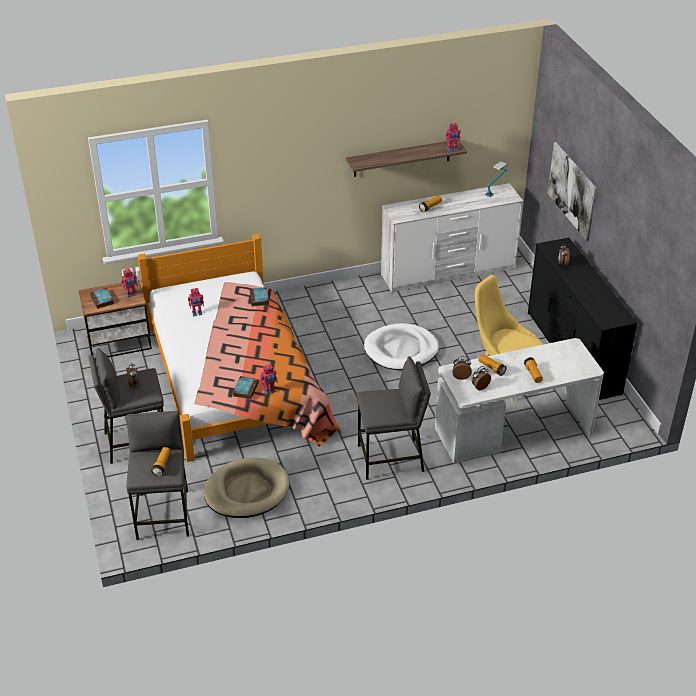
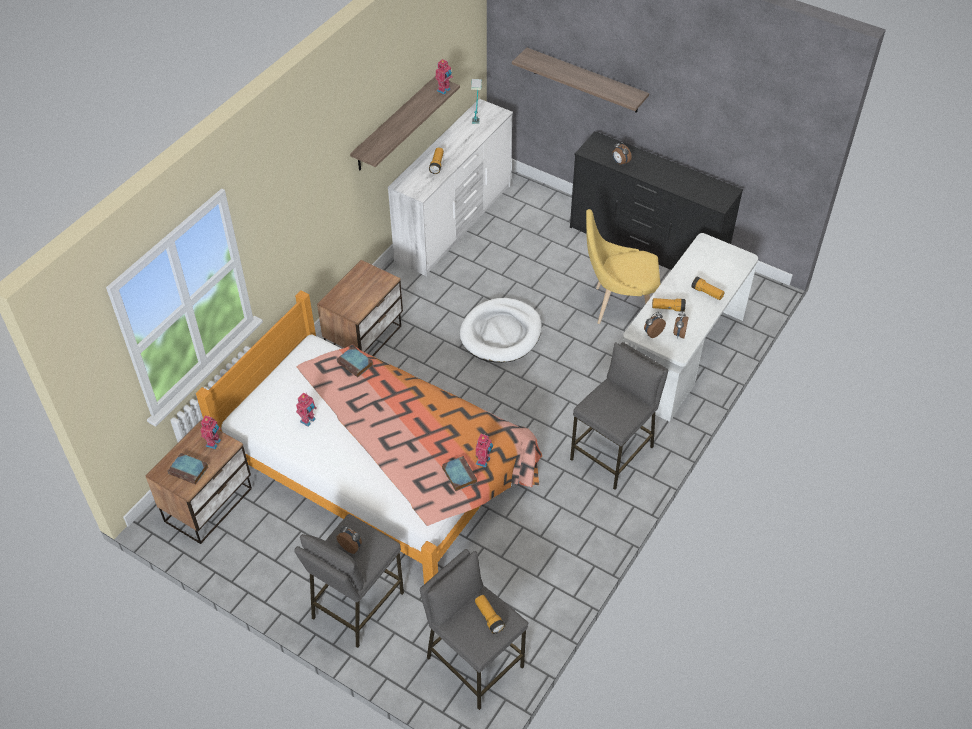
camera: 40 degrees left, 10 degrees up
beige dog bed [204,457,289,518] -> none
picture [547,142,597,241] -> shelf [512,47,649,113]
none -> nightstand [317,260,403,356]

